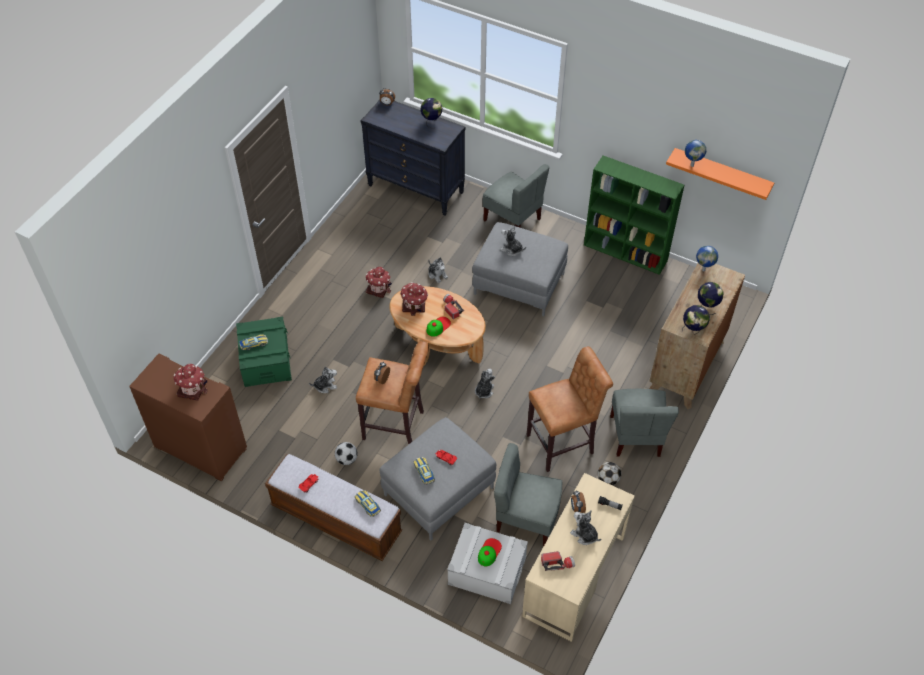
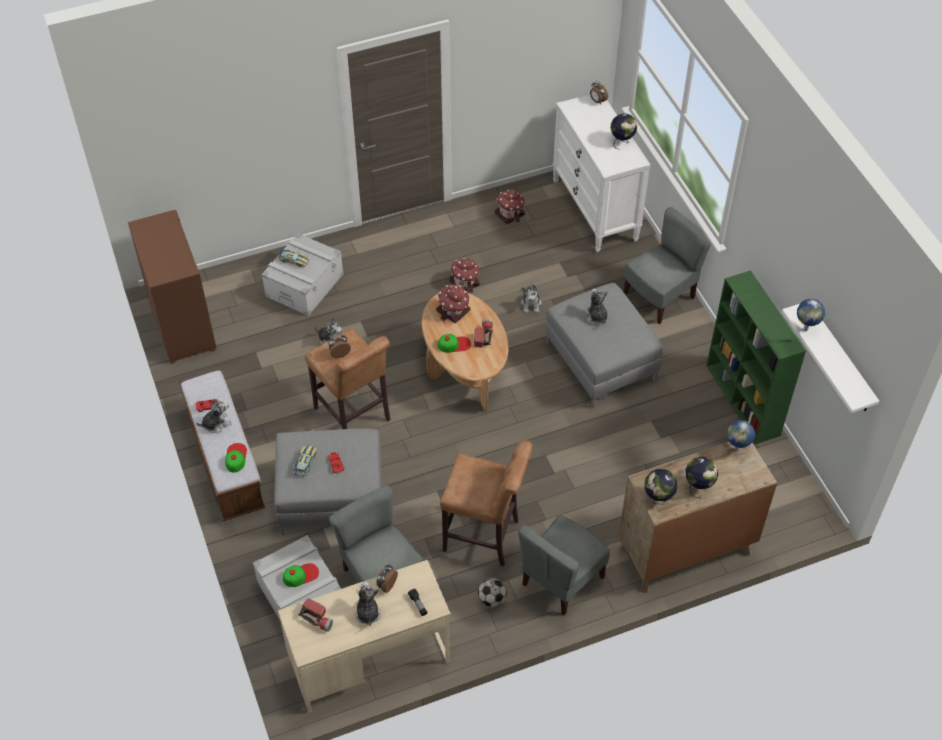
camera: 40 degrees right, 0 degrees up
toy house [174,364,208,401] -> toy house moved to [494,190,525,224]
green storage box [236,316,292,387] -> grey storage box [262,233,343,316]
football [335,442,358,465] -> none
toy car [354,490,381,517] -> cap [225,443,247,473]
black dresser [360,100,465,215] -> white dresser [552,94,651,252]
plush toy [475,369,495,398] -> plush toy moved to [196,399,231,433]
grey chair [483,164,549,227] -> grey chair turned 120 degrees counterclockwise [624,207,711,324]
orange shelf [666,148,774,200] -> white shelf [782,304,879,413]

